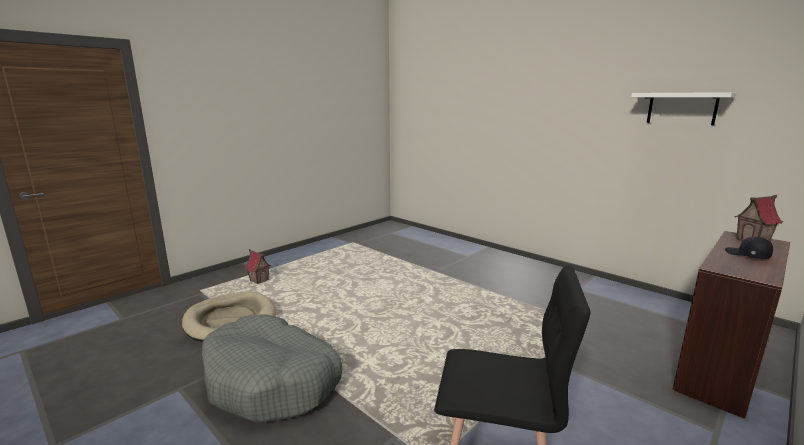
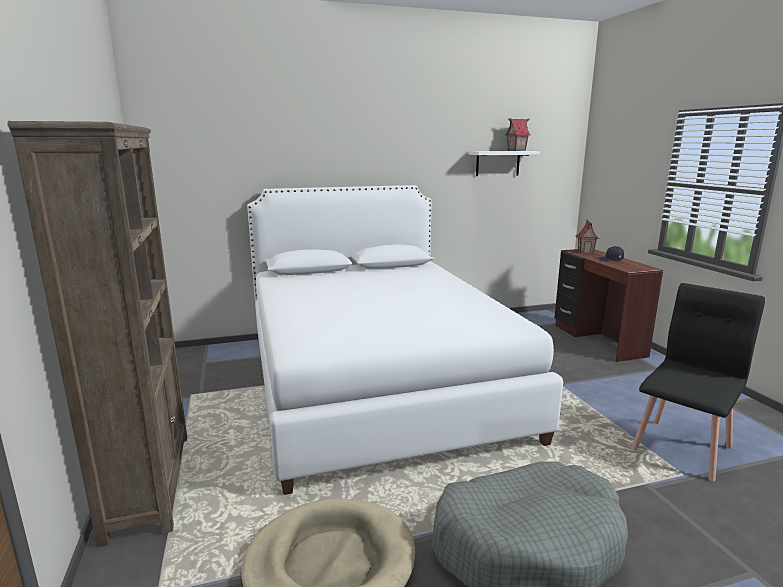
camera: 60 degrees left, 0 degrees up
toy house [244,249,271,284] -> toy house moved to [506,118,530,151]
none -> brown bookcase [7,121,187,547]
none -> white bed [247,185,563,495]

